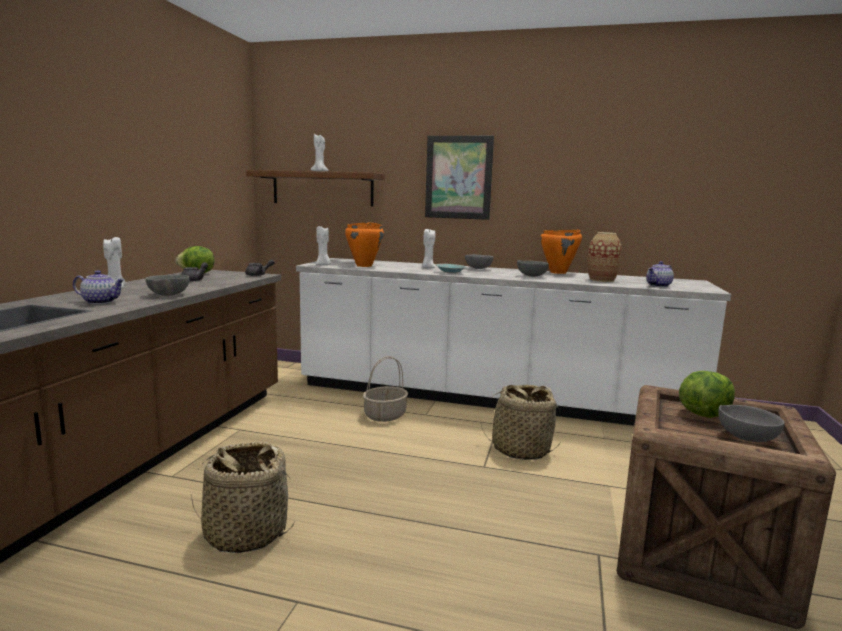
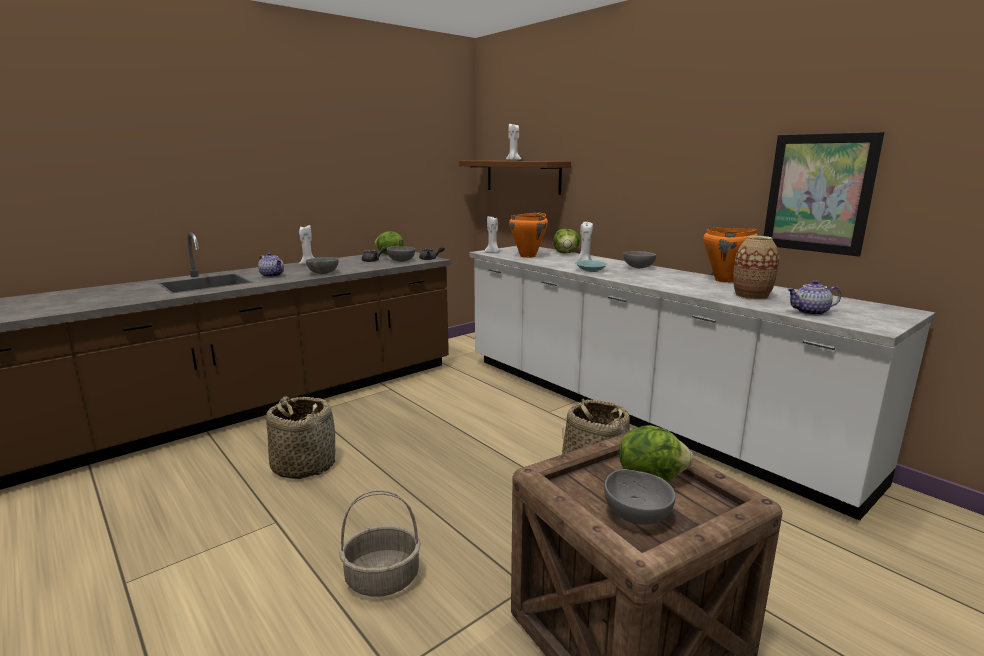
camera: 35 degrees right, 5 degrees up
basket [363,356,408,422] -> basket moved to [339,490,421,597]
picture [425,136,494,220] -> picture moved to [764,132,885,257]
grey bowl [517,260,549,277] -> grey bowl moved to [387,246,415,262]
none -> lettuce [554,229,580,254]

